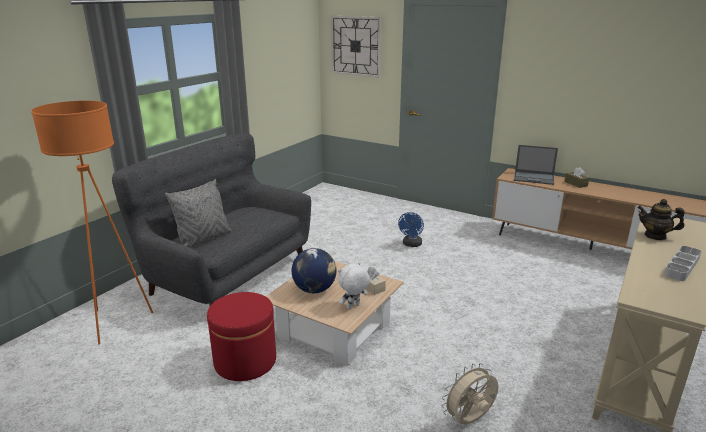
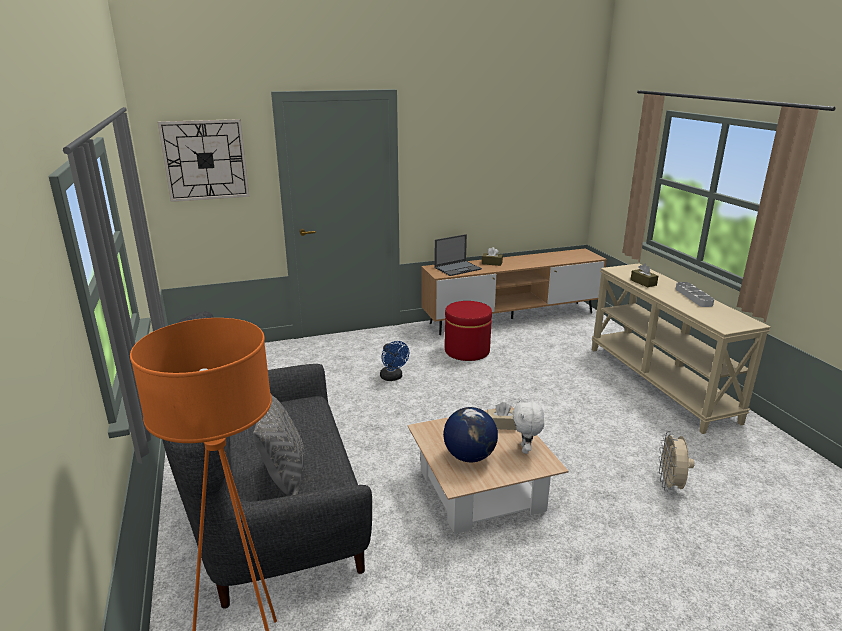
camera: 50 degrees left, 0 degrees up
red ottoman [207,292,276,381] -> red ottoman moved to [445,301,492,361]
teapot [638,199,685,240] -> brown tissue box [630,264,658,287]

